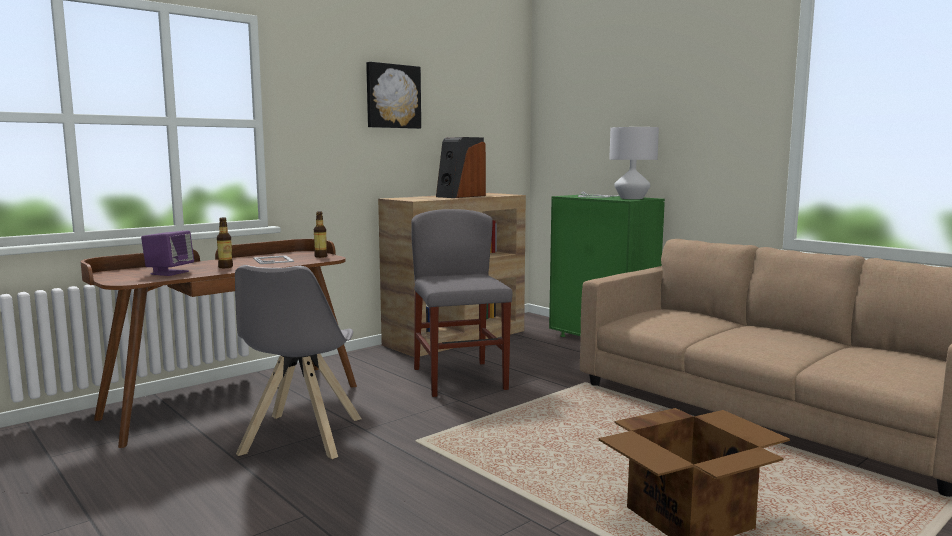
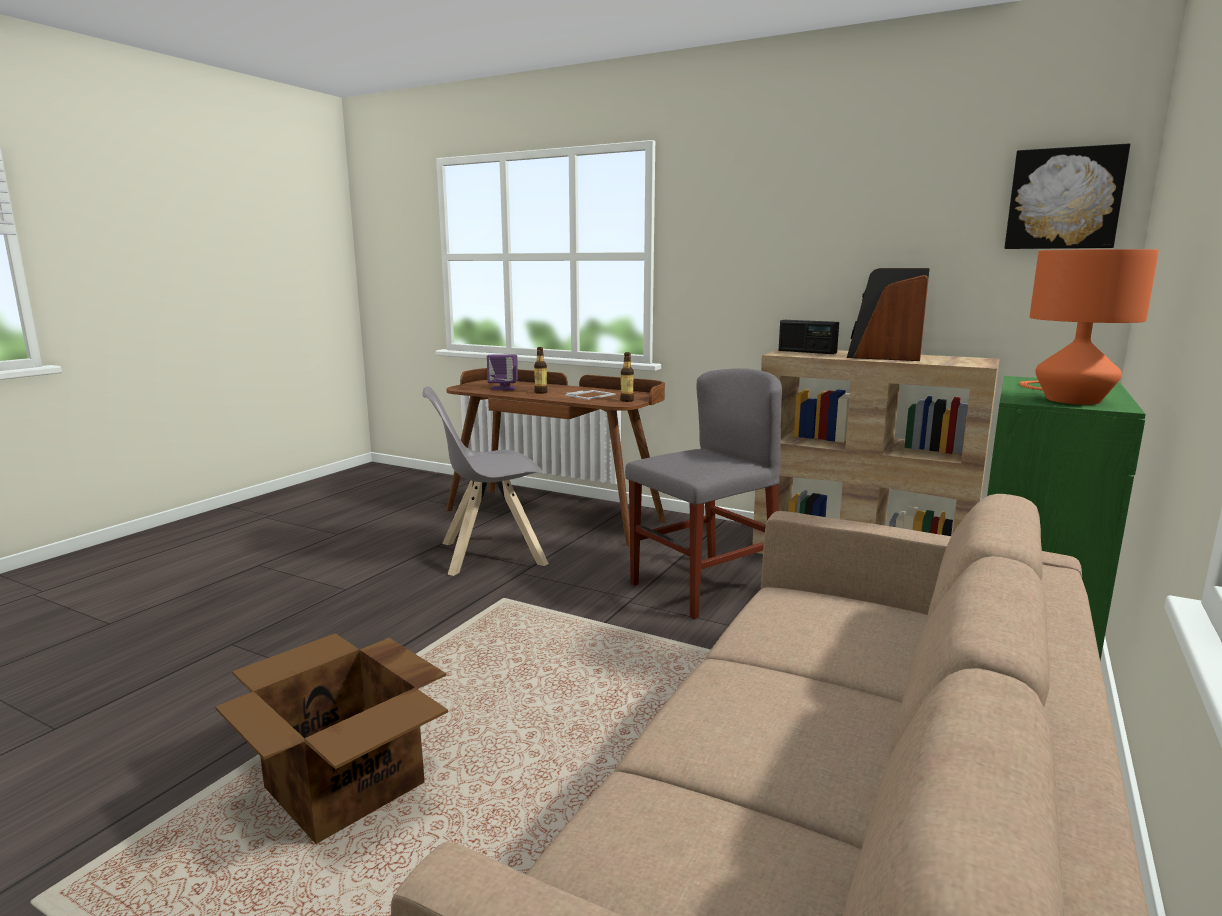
camera: 70 degrees right, 5 degrees up
picture [366,62,421,129] -> picture moved to [1005,143,1130,249]
white table lamp [578,127,659,199] -> orange table lamp [1019,249,1159,405]
none -> radio [779,320,839,354]

